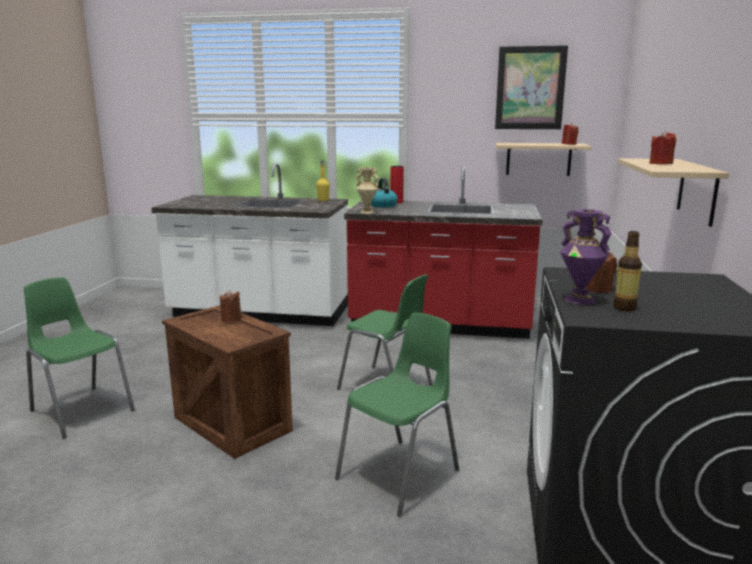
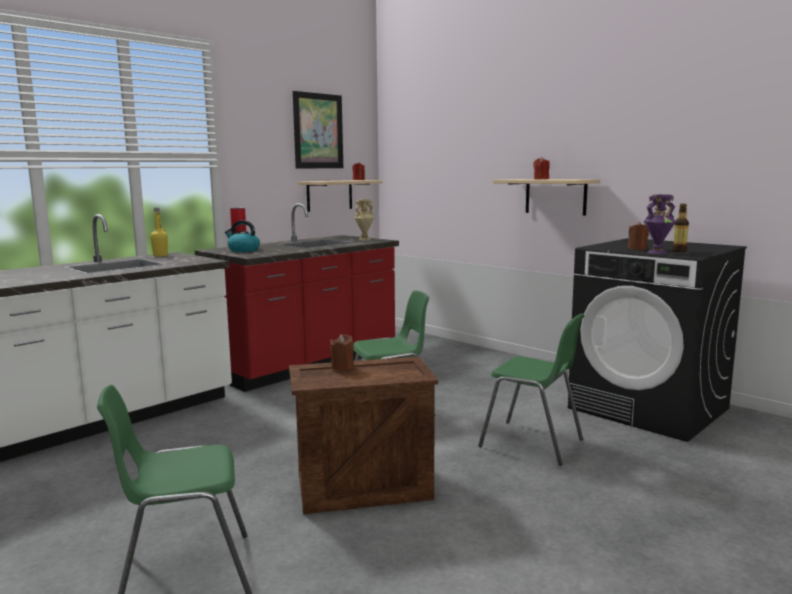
camera: 55 degrees left, 5 degrees down
green chair [335,313,459,516] -> green chair turned 135 degrees clockwise [478,313,584,466]
beige vase [356,167,379,214] -> beige vase moved to [354,199,374,240]

